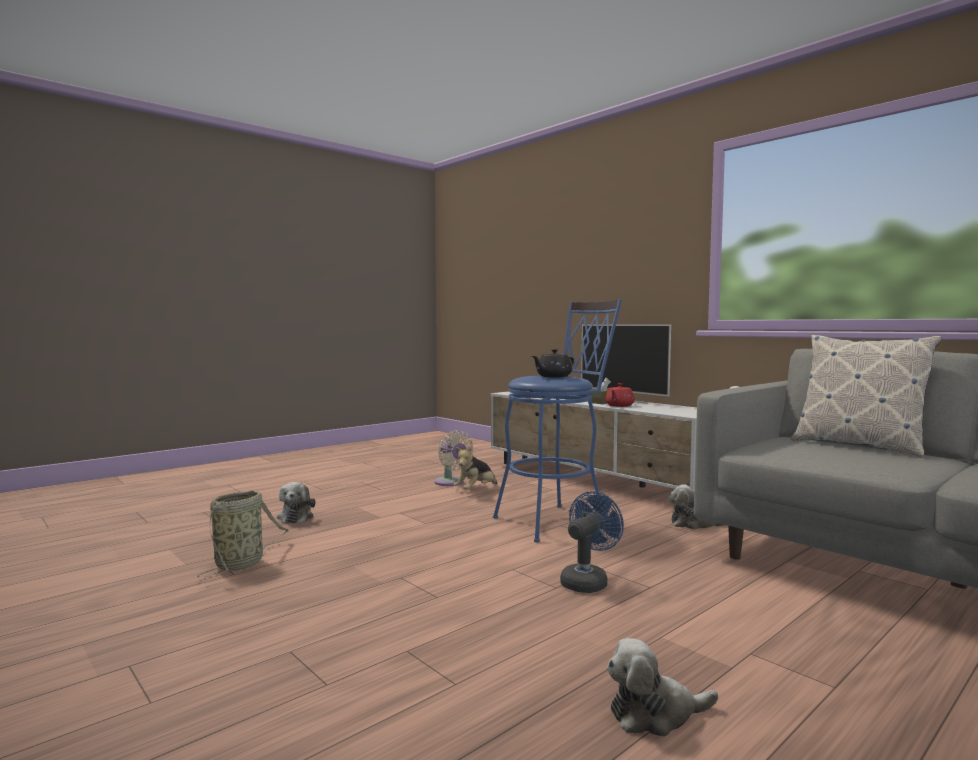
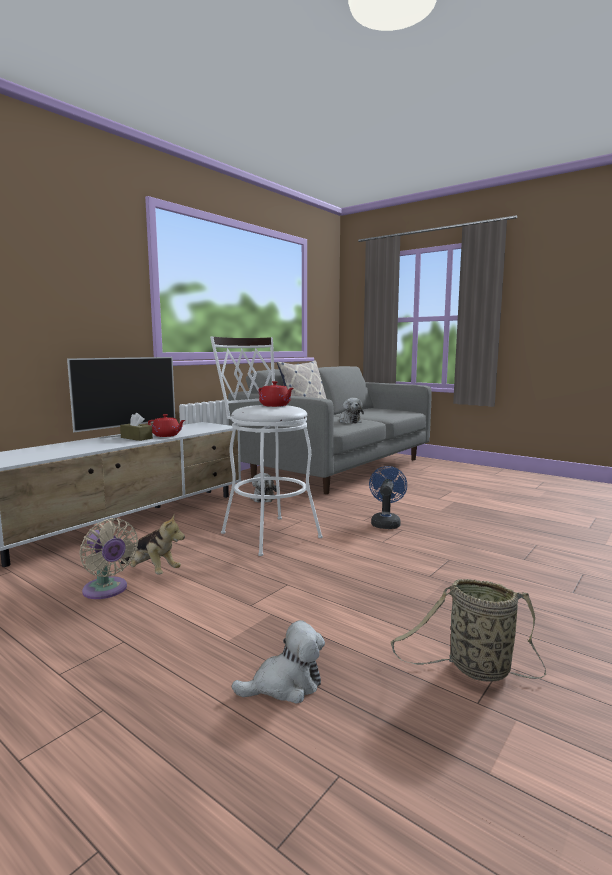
camera: 100 degrees left, 5 degrees up
beige fan [435,430,474,486] -> beige fan turned 90 degrees clockwise [79,518,139,599]
blue stool [493,299,622,542] -> white stool [210,336,323,556]
black teapot [532,349,574,378] -> red teapot [258,381,294,407]
blue fan [560,491,624,593] -> blue fan turned 75 degrees clockwise [369,466,407,529]
plush toy [607,638,718,737] -> plush toy moved to [339,398,364,424]

